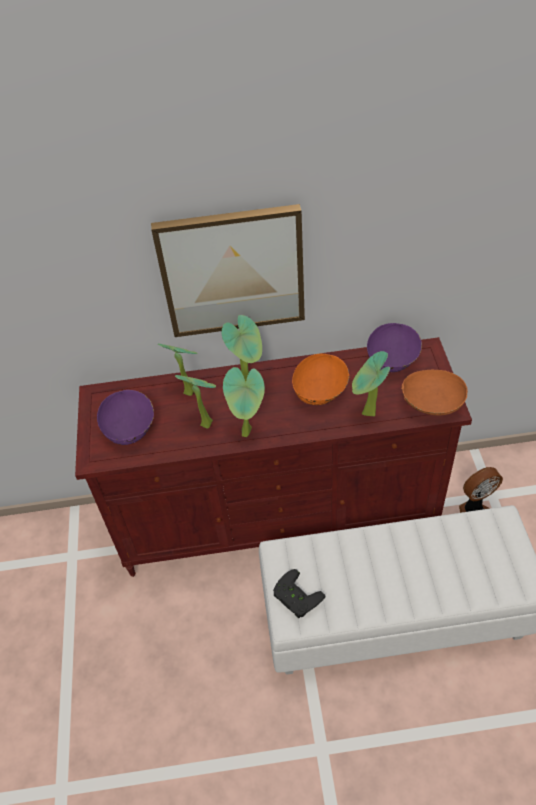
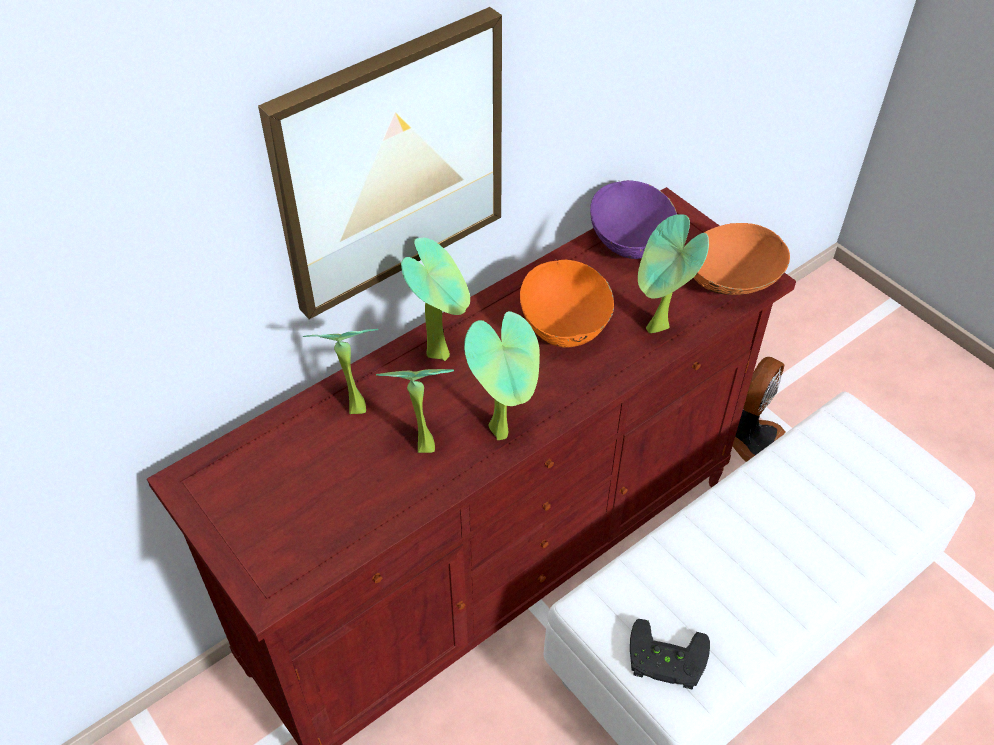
camera: 35 degrees left, 0 degrees up
purple bowl [97,390,154,445] -> none

